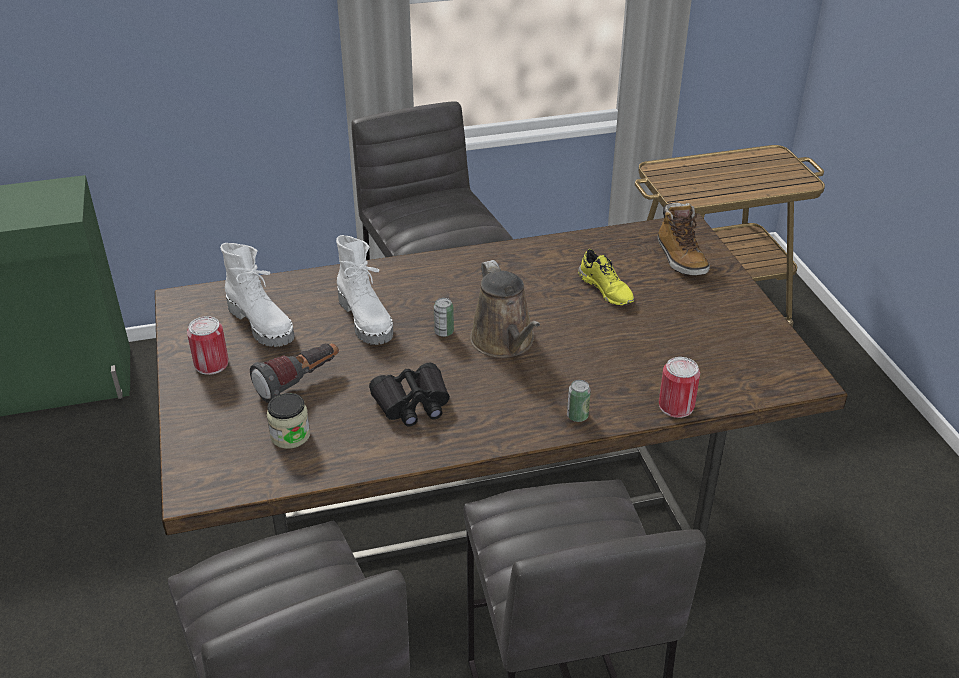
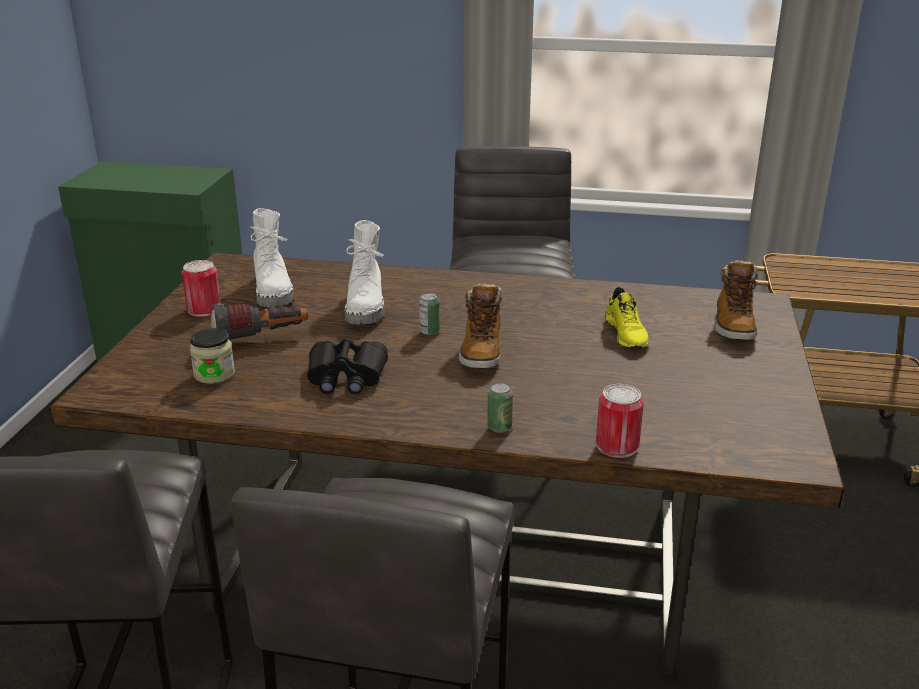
camera: 25 degrees right, 10 degrees down
brown watering can [470,260,540,358] -> boot [459,283,502,369]

